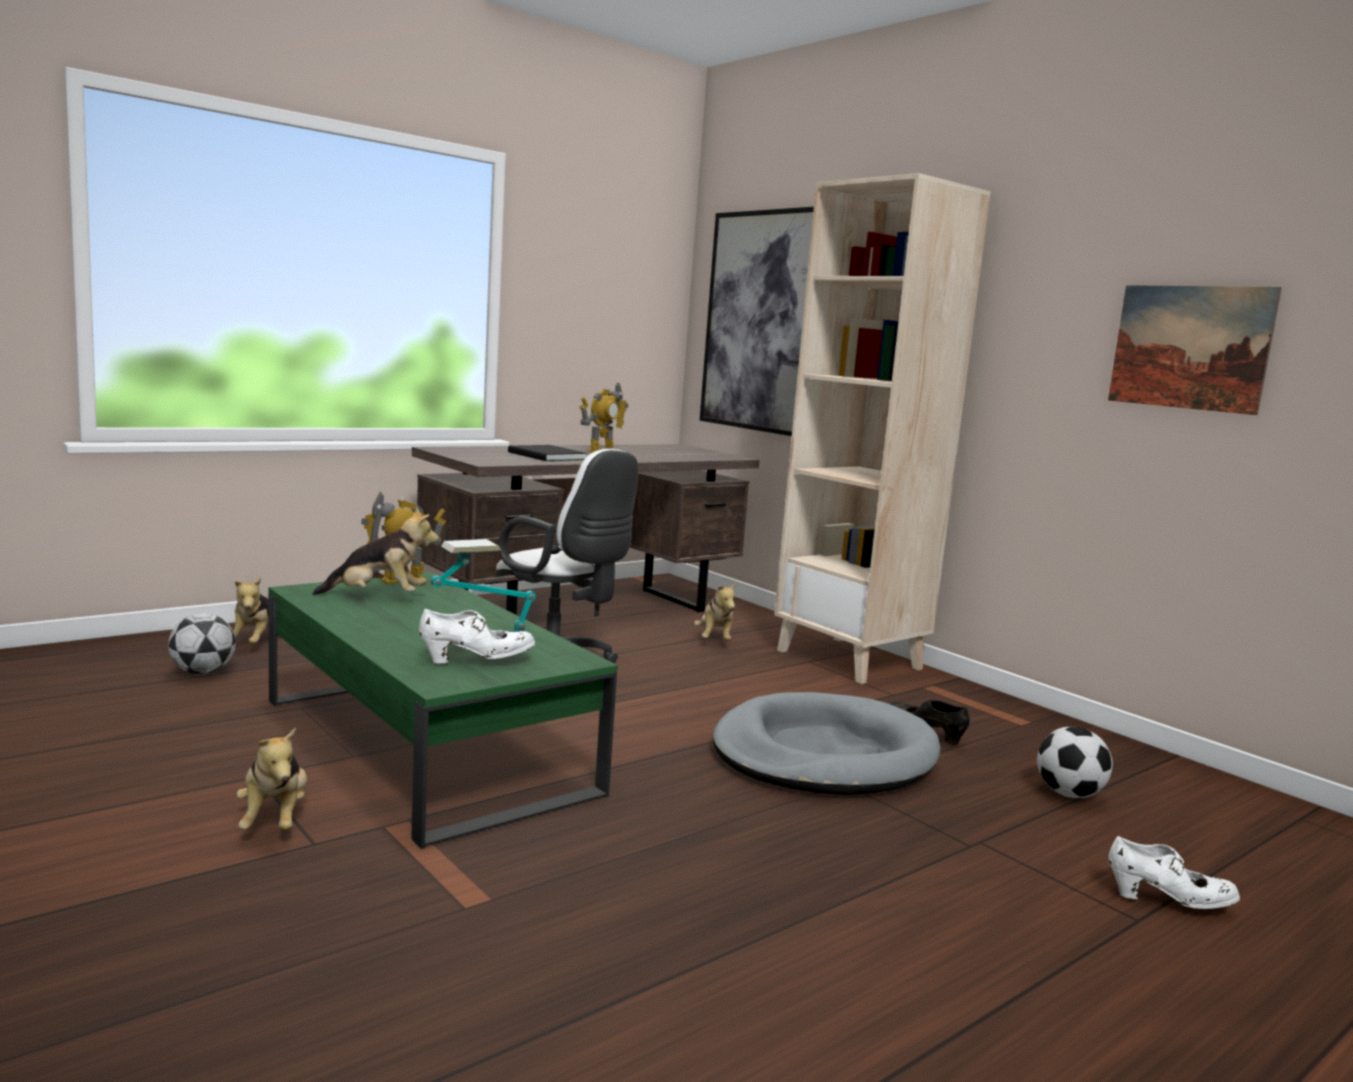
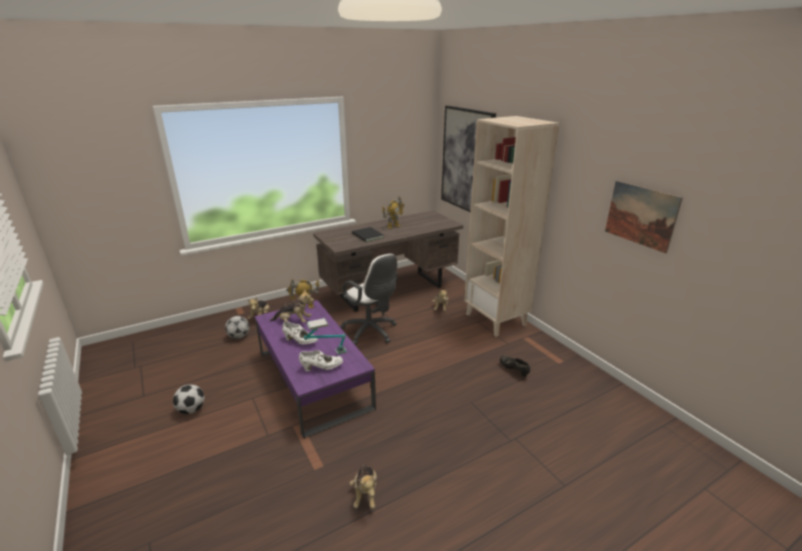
camera: 10 degrees right, 15 degrees up
plush toy [237,727,307,830] -> plush toy moved to [349,465,377,509]
green coffee table [268,572,617,849] -> purple coffee table [255,300,376,439]
grey dog bed [713,692,941,795] -> none
football [1037,727,1113,798] -> football moved to [173,384,205,414]
white shoe [1108,836,1240,909] -> white shoe moved to [282,321,318,344]

